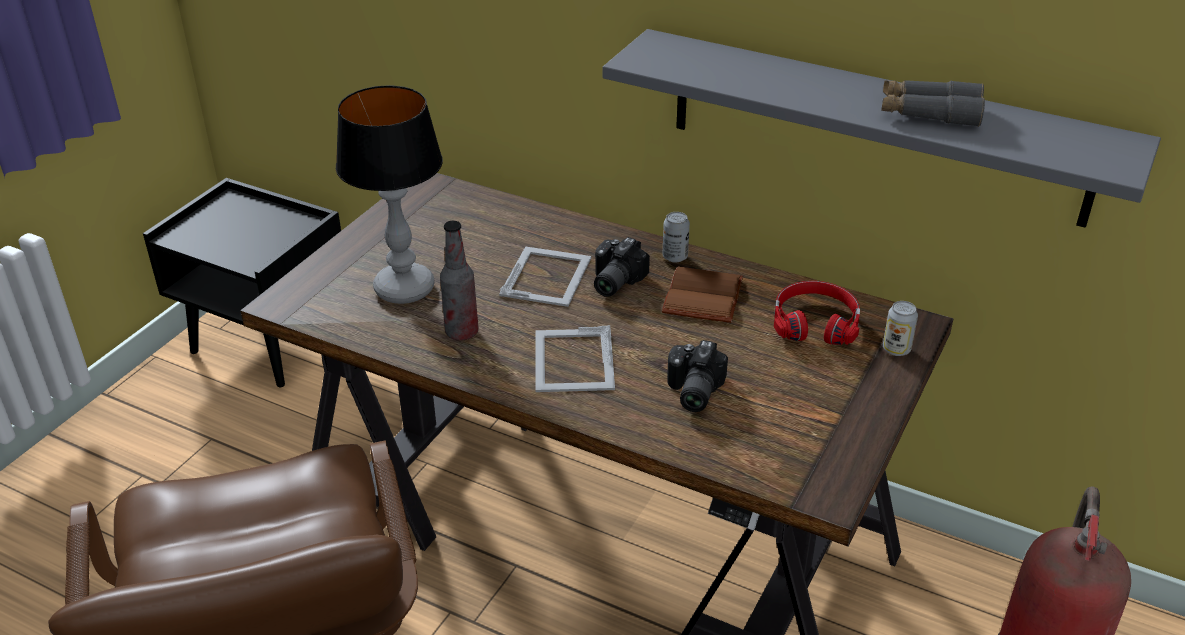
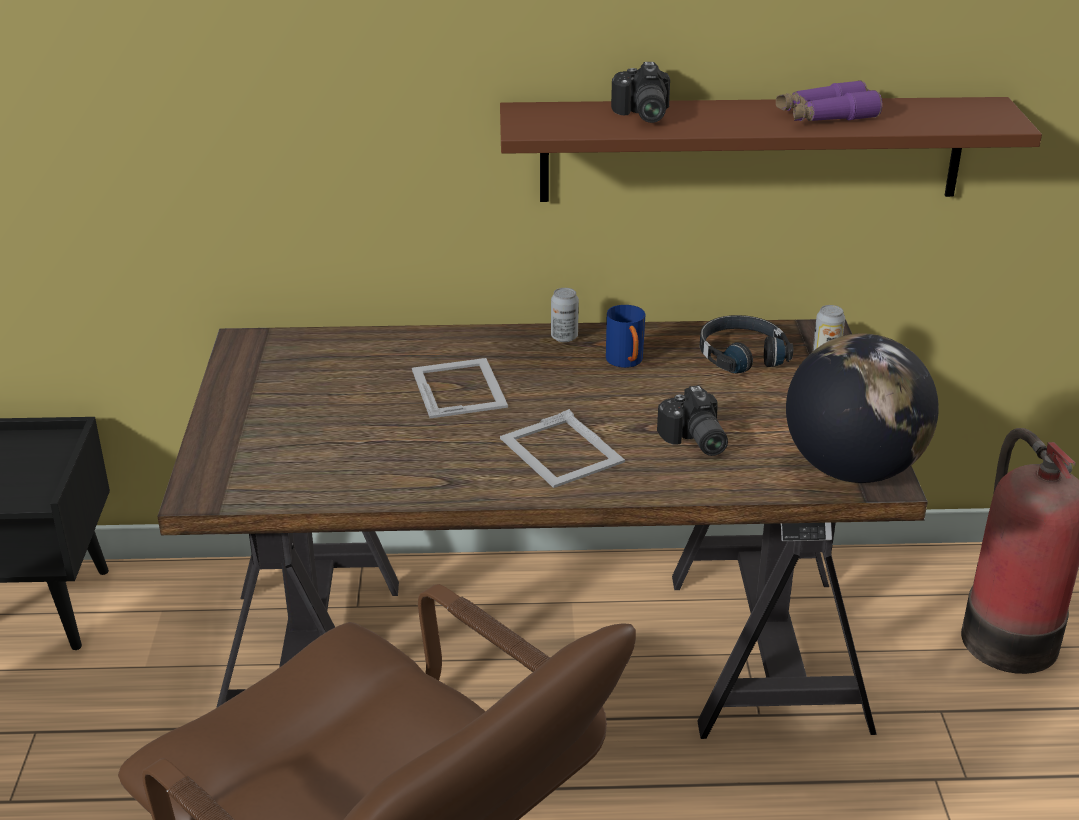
camera: 30 degrees left, 5 degrees down
table lamp [336,85,443,304] -> none
bottle [440,221,478,340] -> none
camera [594,237,650,297] -> camera moved to [611,62,670,123]
grey shelf [603,29,1161,228] -> brown shelf [500,97,1042,202]
brown book [662,266,743,323] -> blue mug [606,305,646,368]
red headphones [774,281,860,345] -> black headphones [700,315,793,373]
grey binoculars [881,80,985,127] -> purple binoculars [776,80,882,121]
none -> globe [786,333,939,483]

